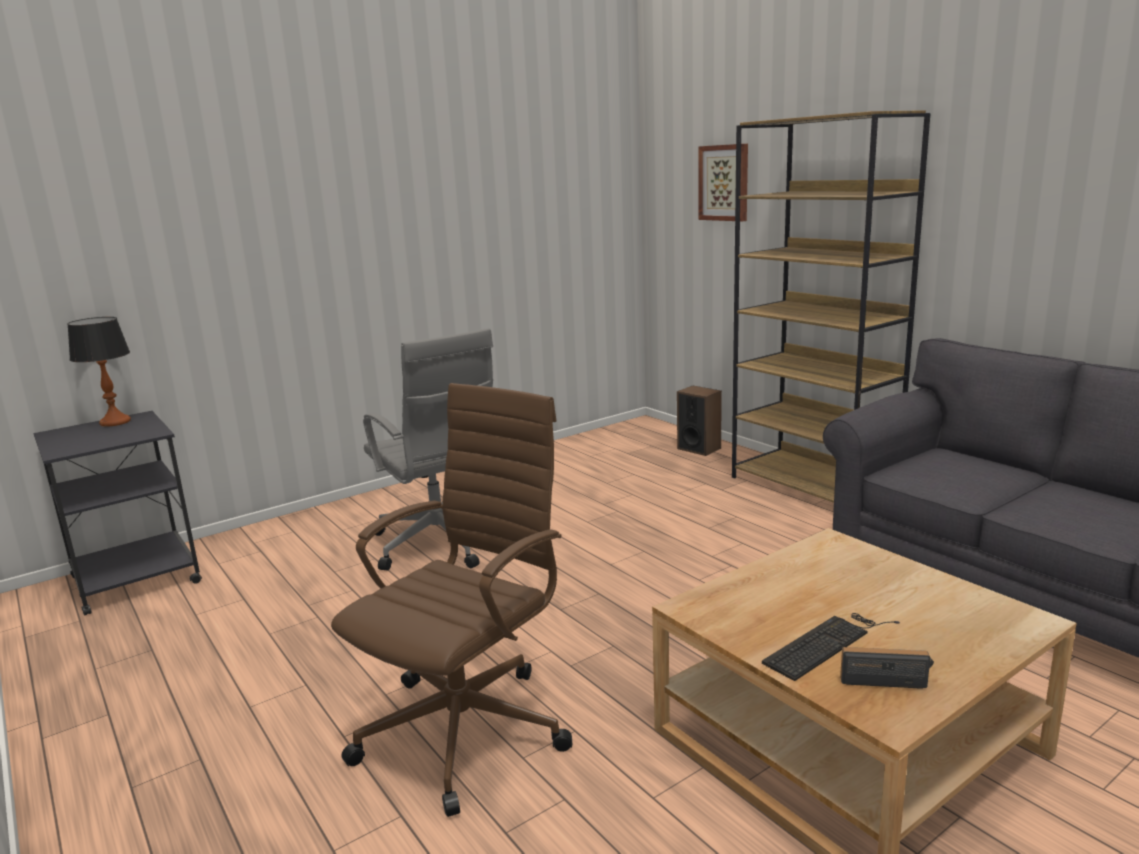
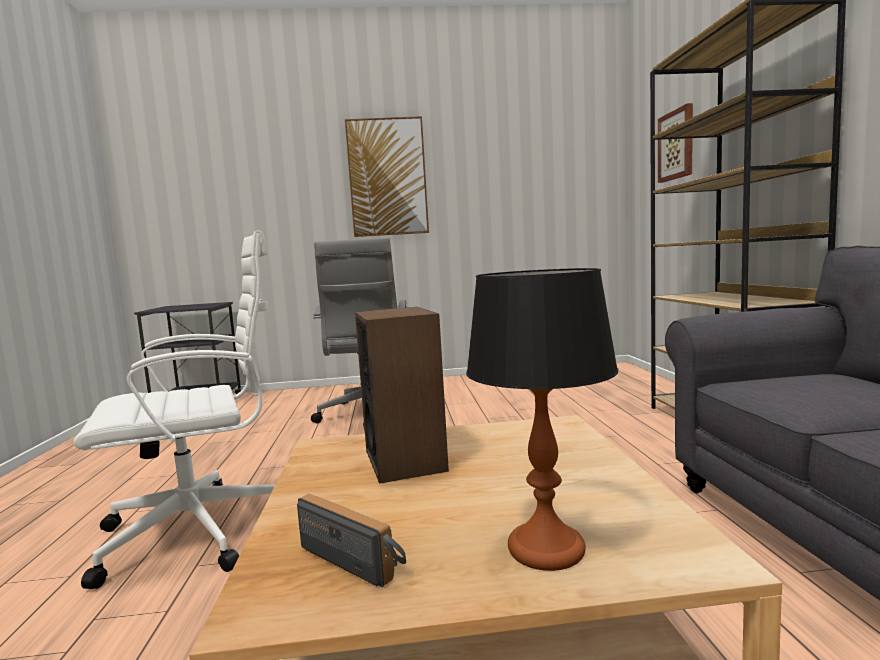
camera: 30 degrees right, 10 degrees down
table lamp [67,317,131,427] -> table lamp moved to [466,268,618,571]
brown office chair [331,383,572,817] -> white office chair [73,230,275,589]
speaker [677,386,722,456] -> speaker moved to [355,307,449,484]
keyboard [762,613,900,681] -> none
none -> picture [345,116,429,237]

